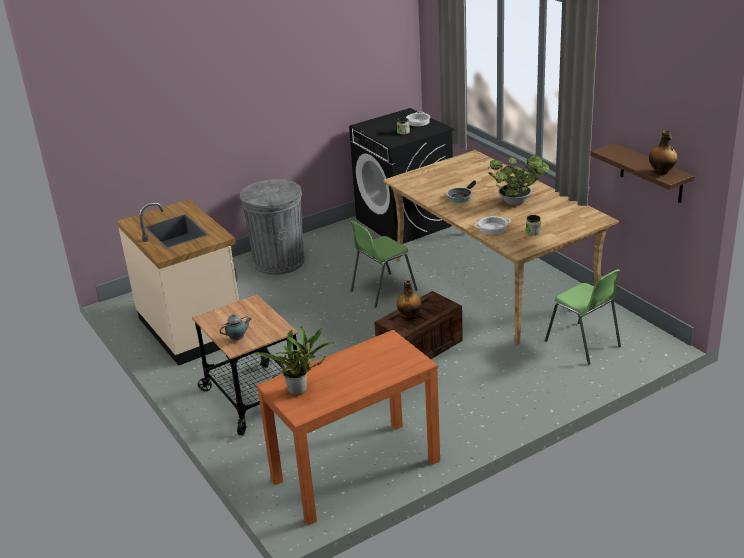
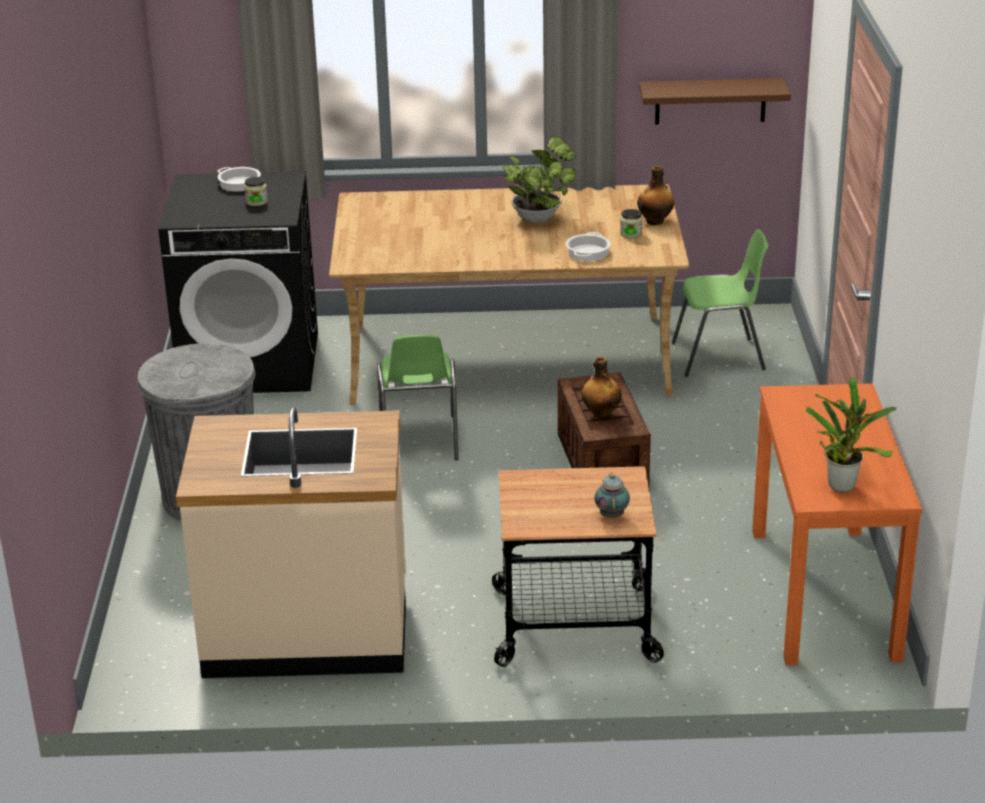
camera: 60 degrees left, 0 degrees up
frying pan [447,181,476,203] -> none
bottle [649,130,678,175] -> bottle moved to [637,165,674,225]

